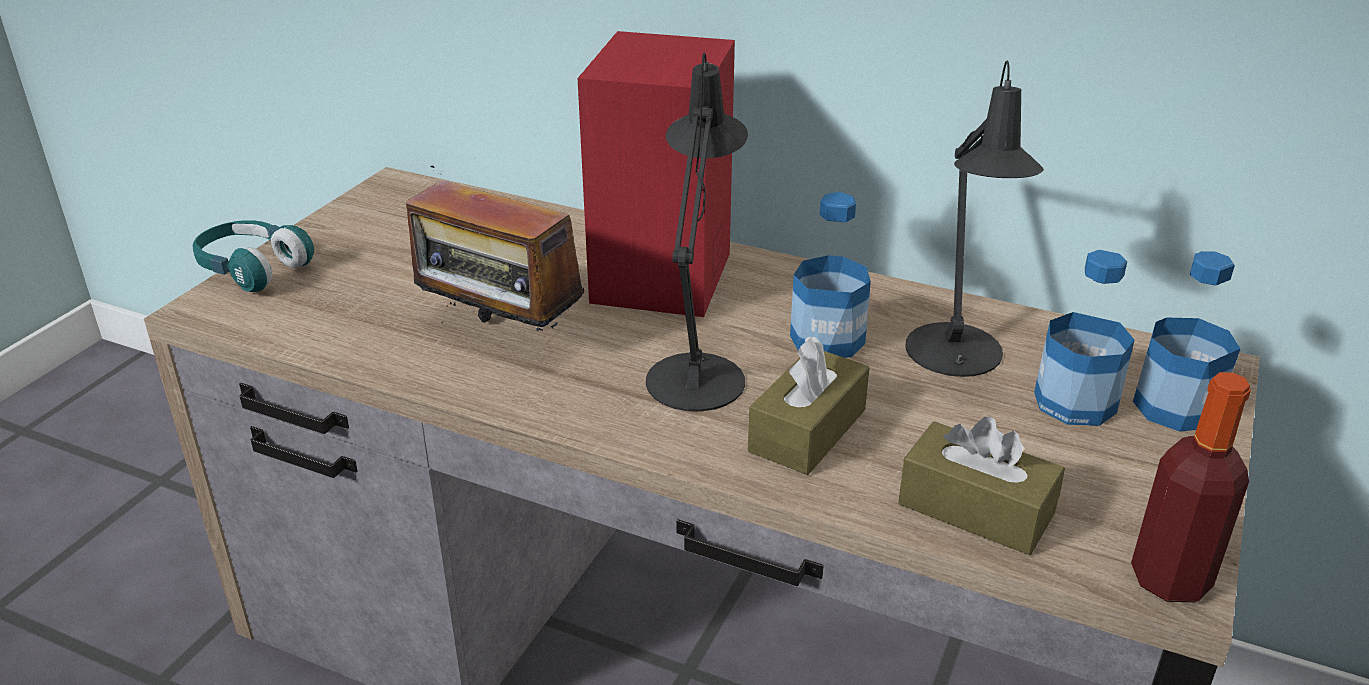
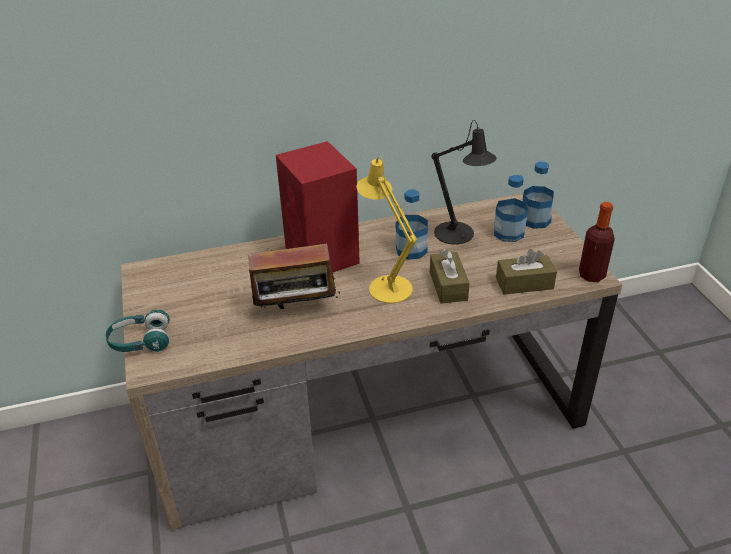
camera: 40 degrees left, 5 degrees up
black table lamp [646,53,748,411] -> yellow table lamp [357,156,417,303]

